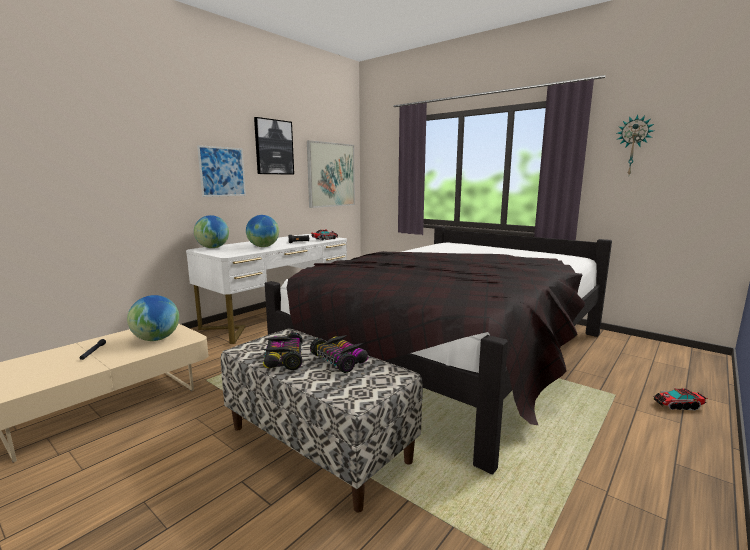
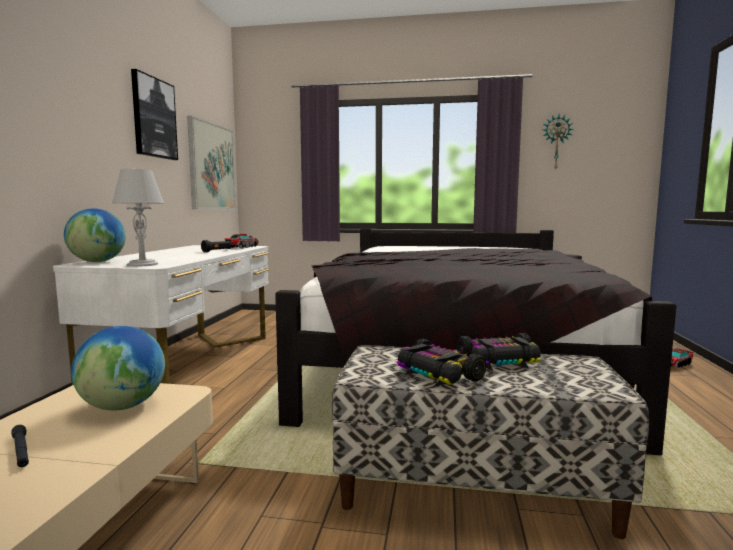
camera: 30 degrees left, 5 degrees down
picture [197,145,246,197] -> none
globe [246,215,279,247] -> none
toy car [310,335,369,373] -> toy car turned 150 degrees clockwise [457,333,541,371]
none -> grey table lamp [112,169,164,267]

